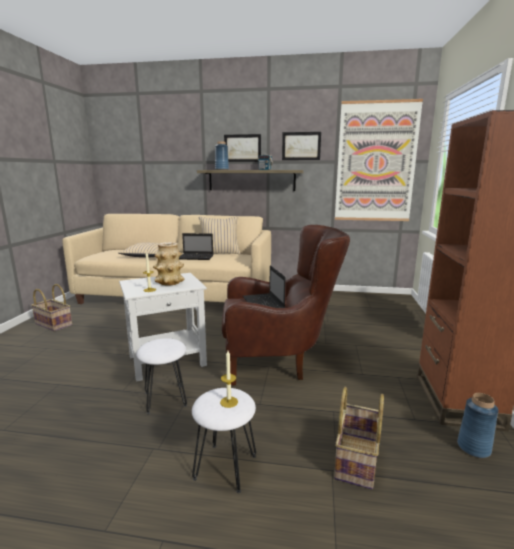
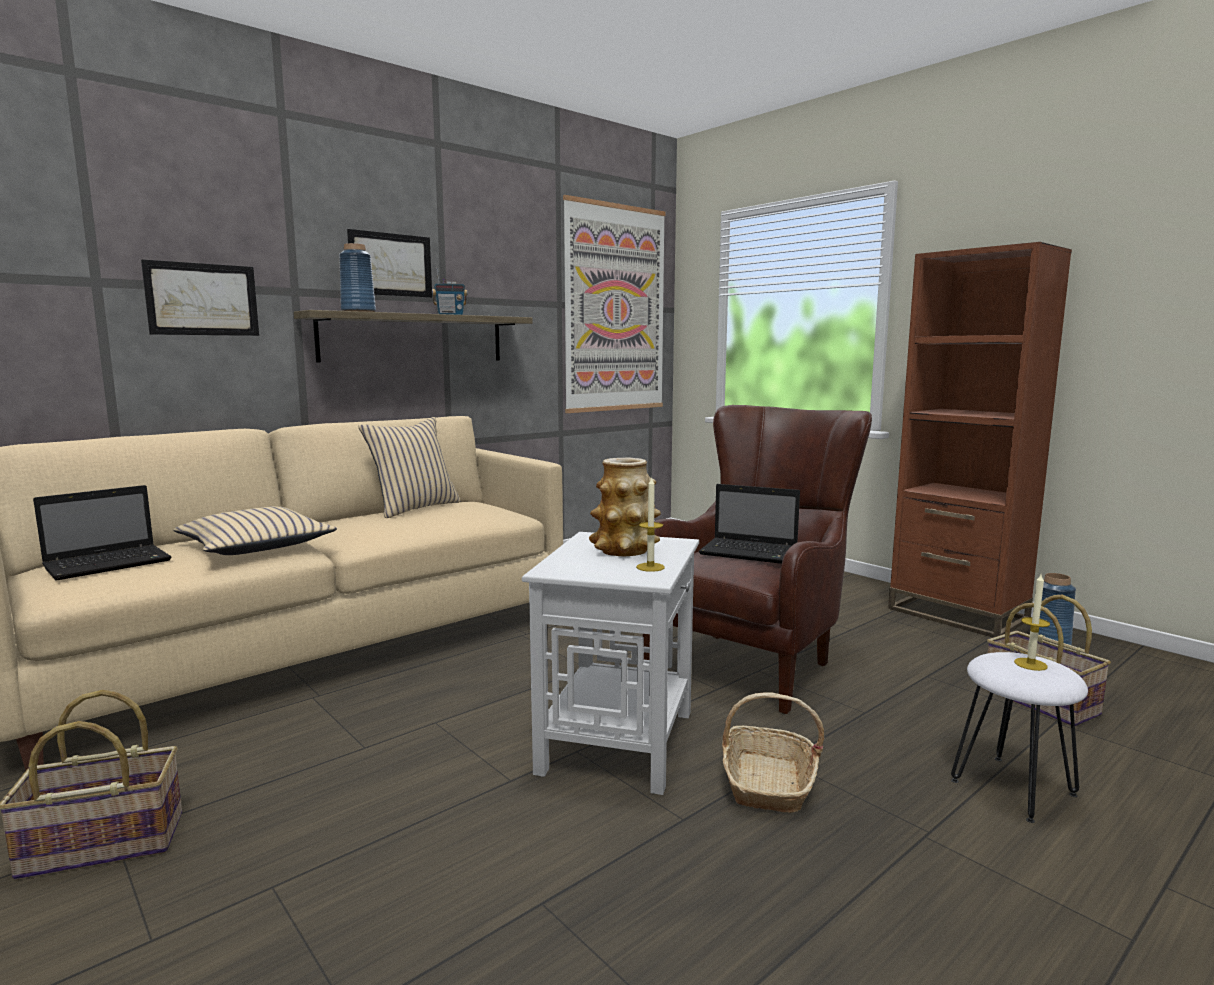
camera: 50 degrees left, 5 degrees down
white stool [136,338,187,414] -> basket [722,692,824,813]
laptop [179,233,213,260] -> laptop moved to [33,485,171,581]
picture [282,132,321,160] -> picture moved to [141,259,259,336]

